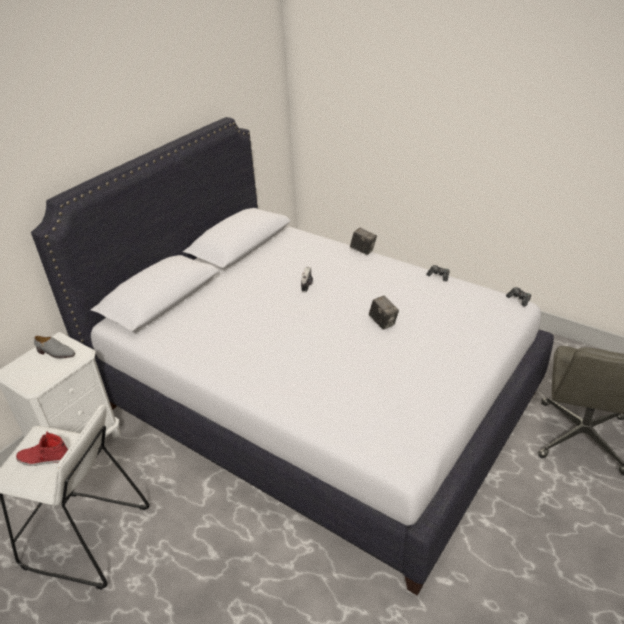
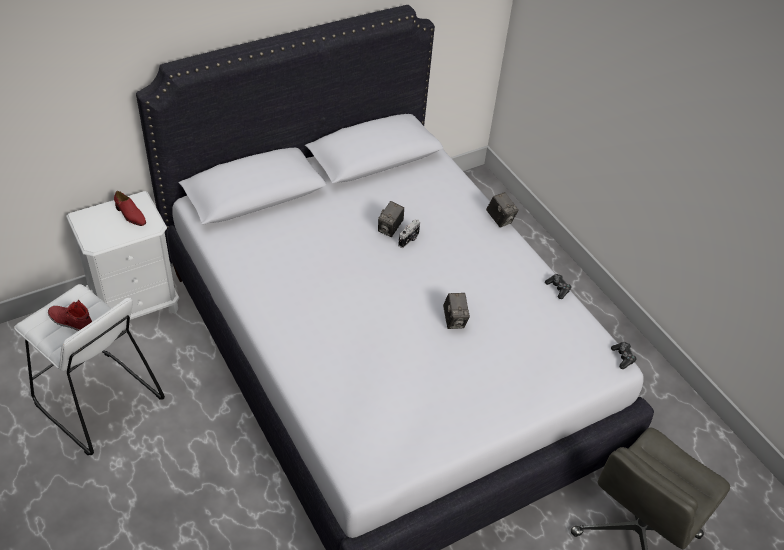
camera: 20 degrees right, 10 degrees up
grey shoe [34,336,75,358] -> red shoe [114,191,146,226]
none -> camera [378,201,404,237]

